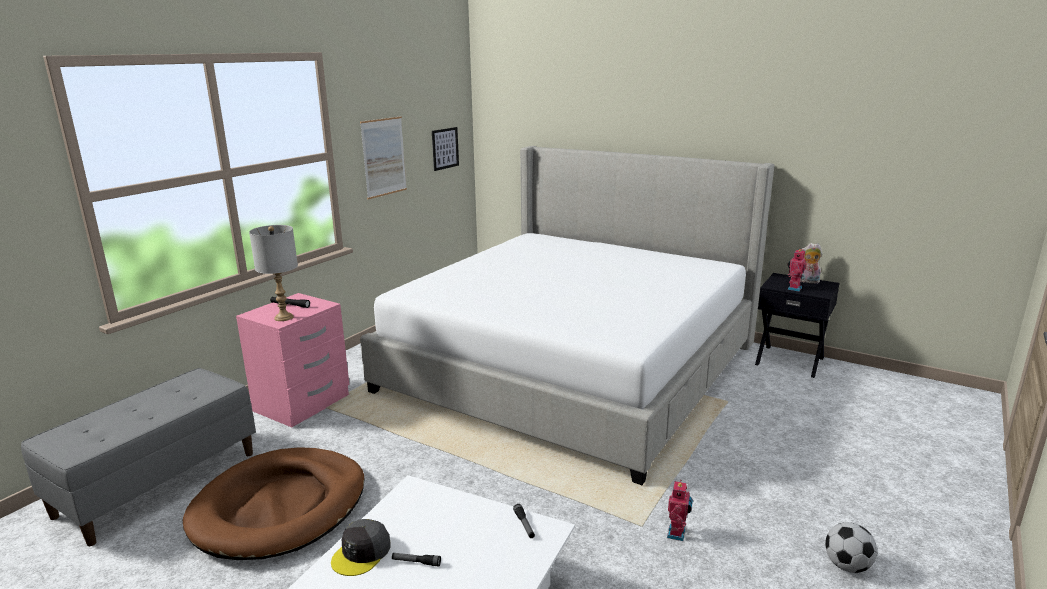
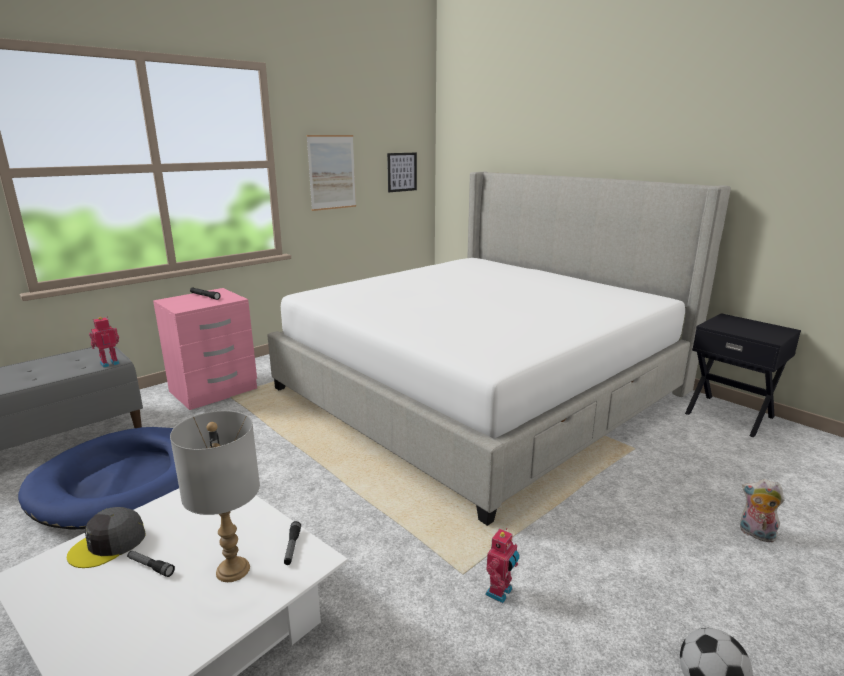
camera: 15 degrees right, 0 degrees up
brown dog bed [183,447,365,560] -> blue dog bed [18,427,179,529]
grey table lamp [249,225,298,321] -> grey table lamp moved to [170,411,260,582]
toy robot [788,249,806,292] -> toy robot moved to [89,316,120,368]
plush toy [800,243,823,283] -> plush toy moved to [740,479,784,542]

